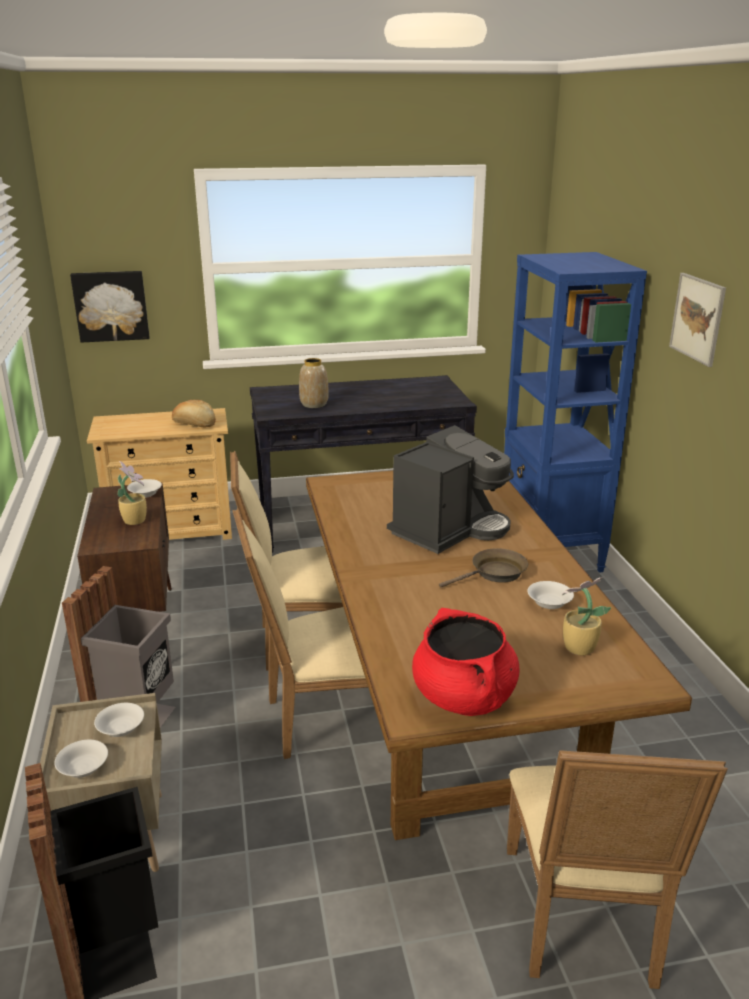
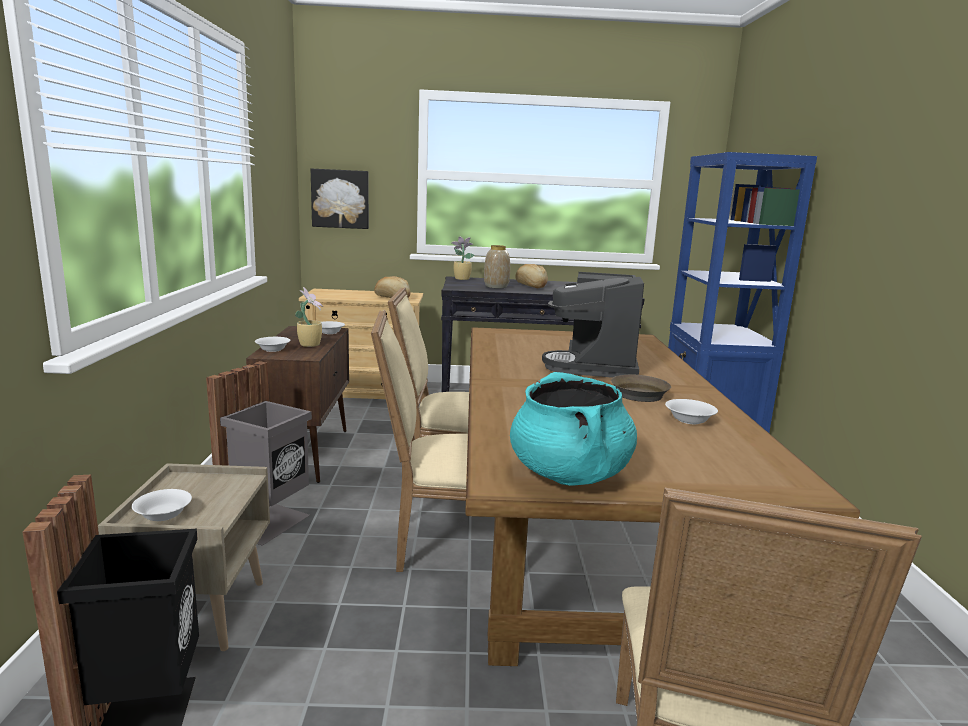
camera: 10 degrees right, 10 degrees down
white bowl [94,703,144,737] -> white bowl moved to [255,337,290,352]
coffee machine [387,425,514,554] -> coffee machine turned 135 degrees clockwise [542,272,644,378]
red cooking pot [412,608,520,716] -> turquoise cooking pot [510,372,637,486]
potted plant [562,576,611,655] -> potted plant moved to [451,236,474,280]
picture [669,273,726,367] -> none
none -> bread [515,264,548,288]

